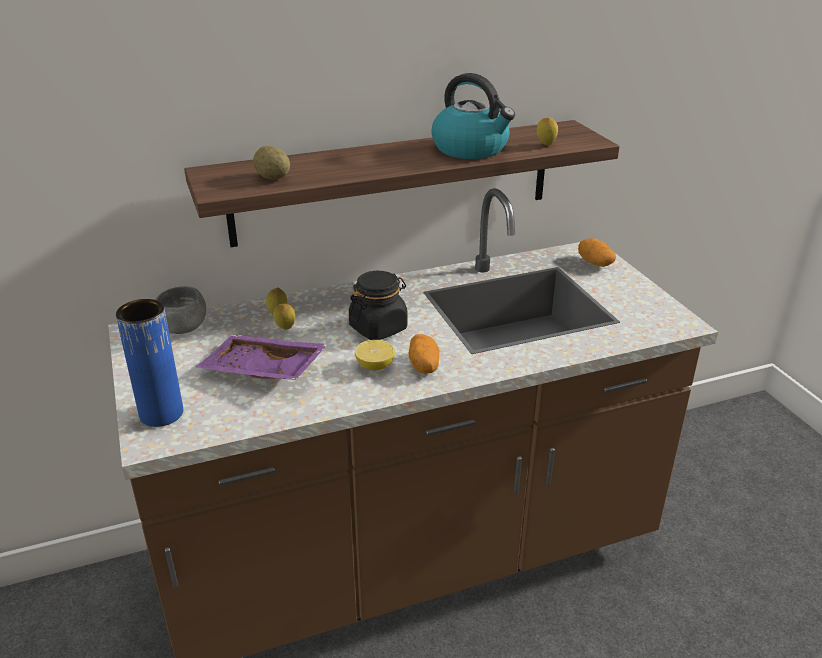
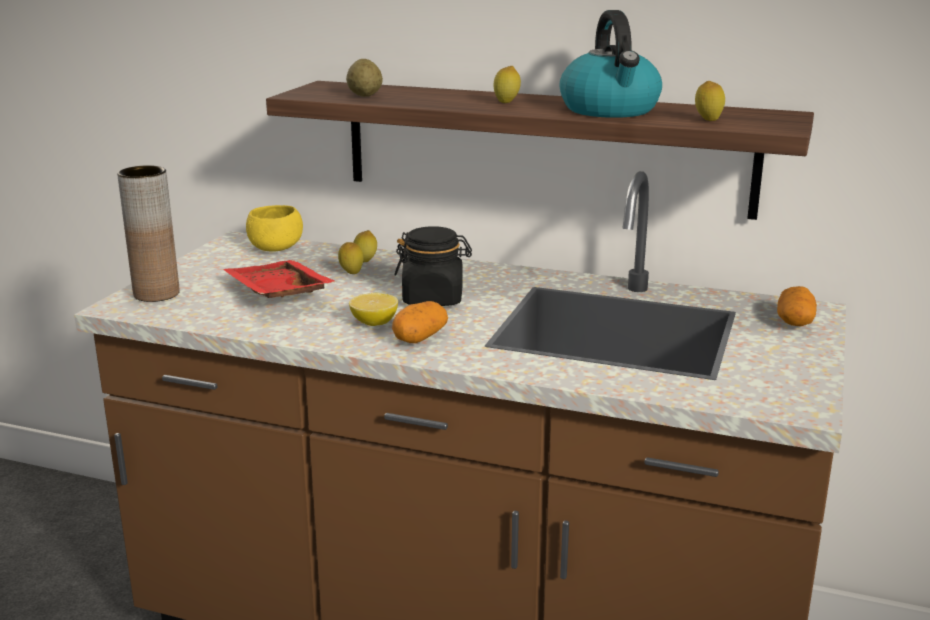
camera: 40 degrees right, 10 degrees down
blue vase [116,299,183,427] -> brown vase [117,165,180,302]
grey bowl [155,286,206,334] -> yellow bowl [246,205,303,251]
purple tray [196,335,328,380] -> red tray [223,260,337,298]
none -> lemon [493,66,521,104]

